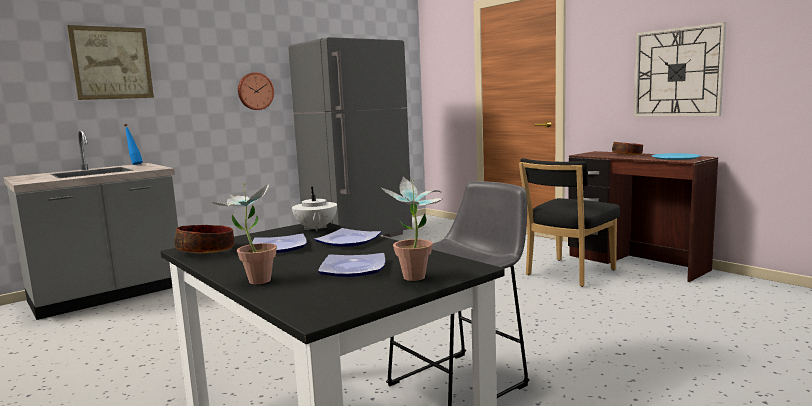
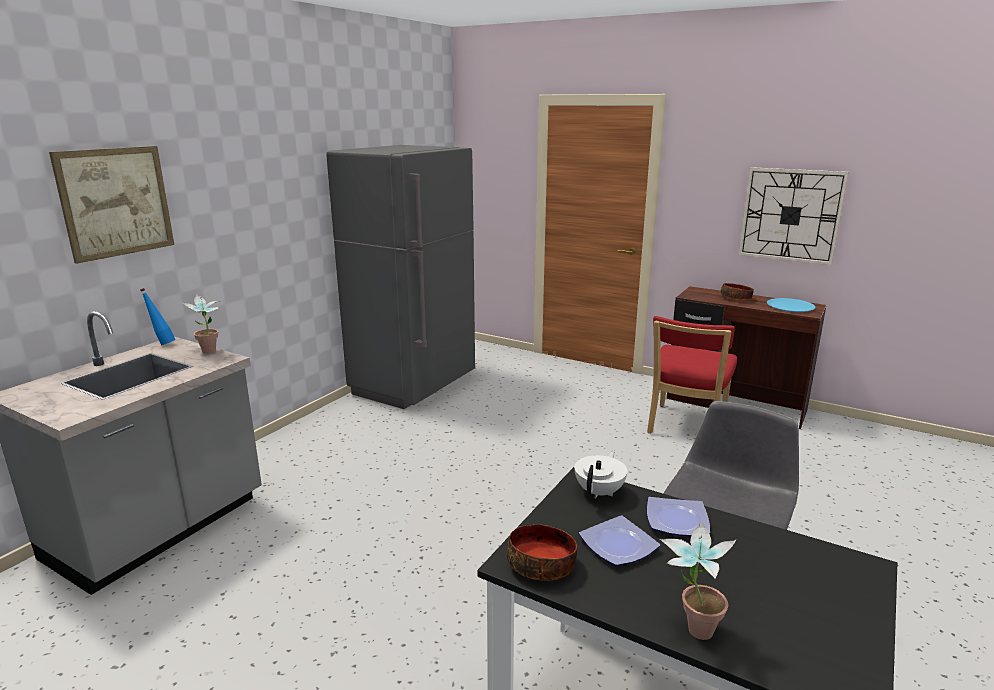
camera: 20 degrees left, 10 degrees up
wall clock [238,72,274,110] -> none
white teapot [292,187,337,231] -> white teapot turned 120 degrees counterclockwise [574,450,627,499]
plate [318,253,386,277] -> none
potted plant [381,177,442,281] -> potted plant moved to [181,293,219,354]
black chair [519,158,620,287] -> red chair [647,316,737,434]

